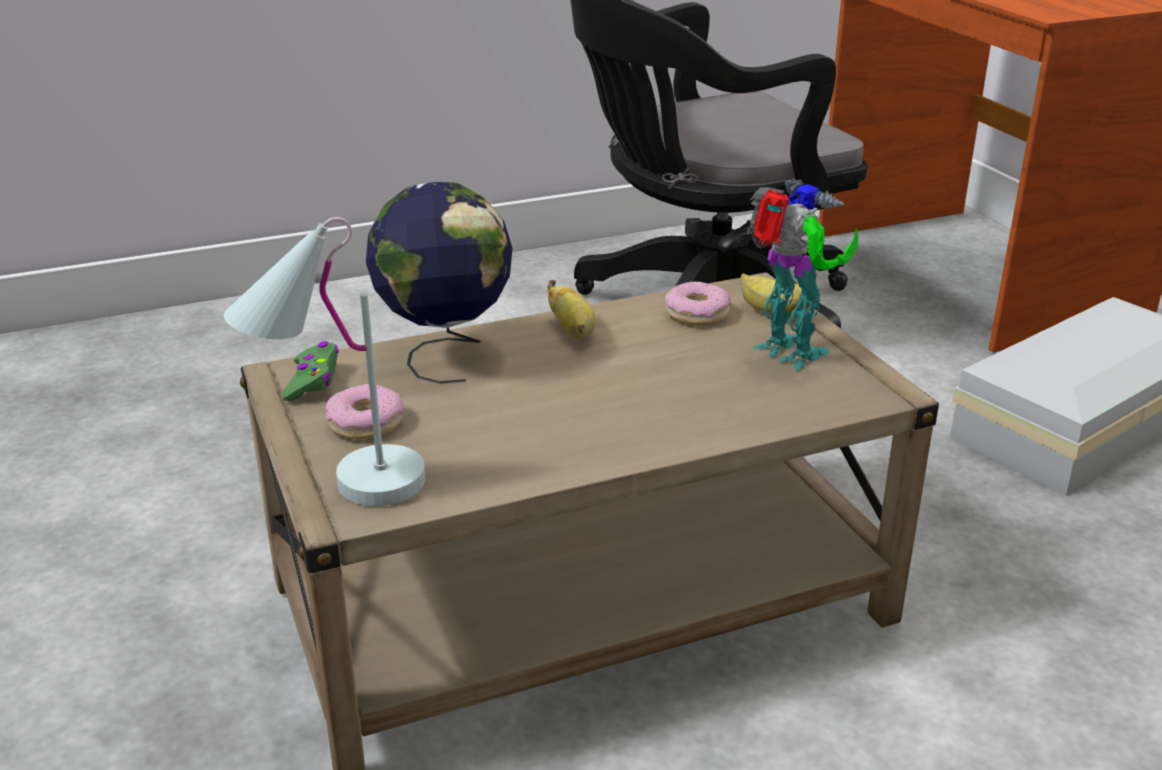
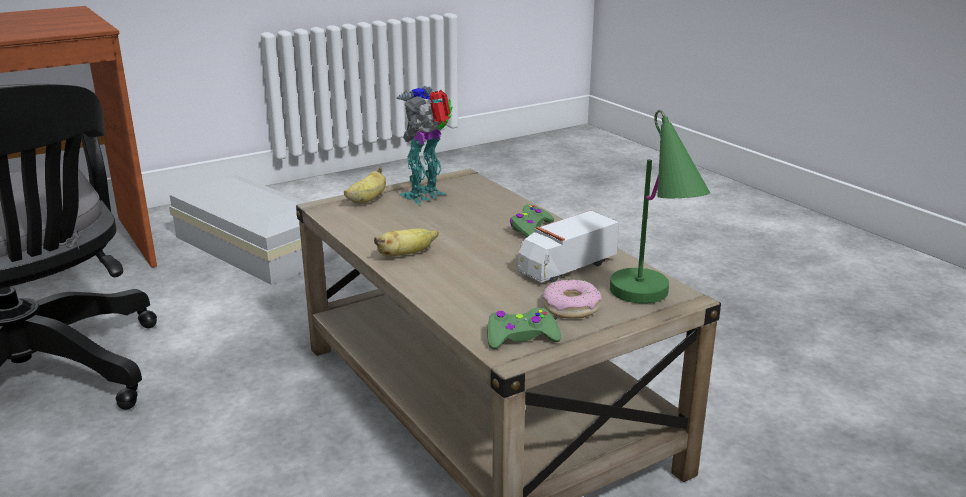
camera: 100 degrees left, 5 degrees down
white table lamp [224,217,426,506] -> green table lamp [610,110,710,304]
globe [366,182,512,384] -> none
donut [665,281,731,326] -> none
none -> green game controller [510,204,554,238]
none -> toy truck [518,211,619,283]

